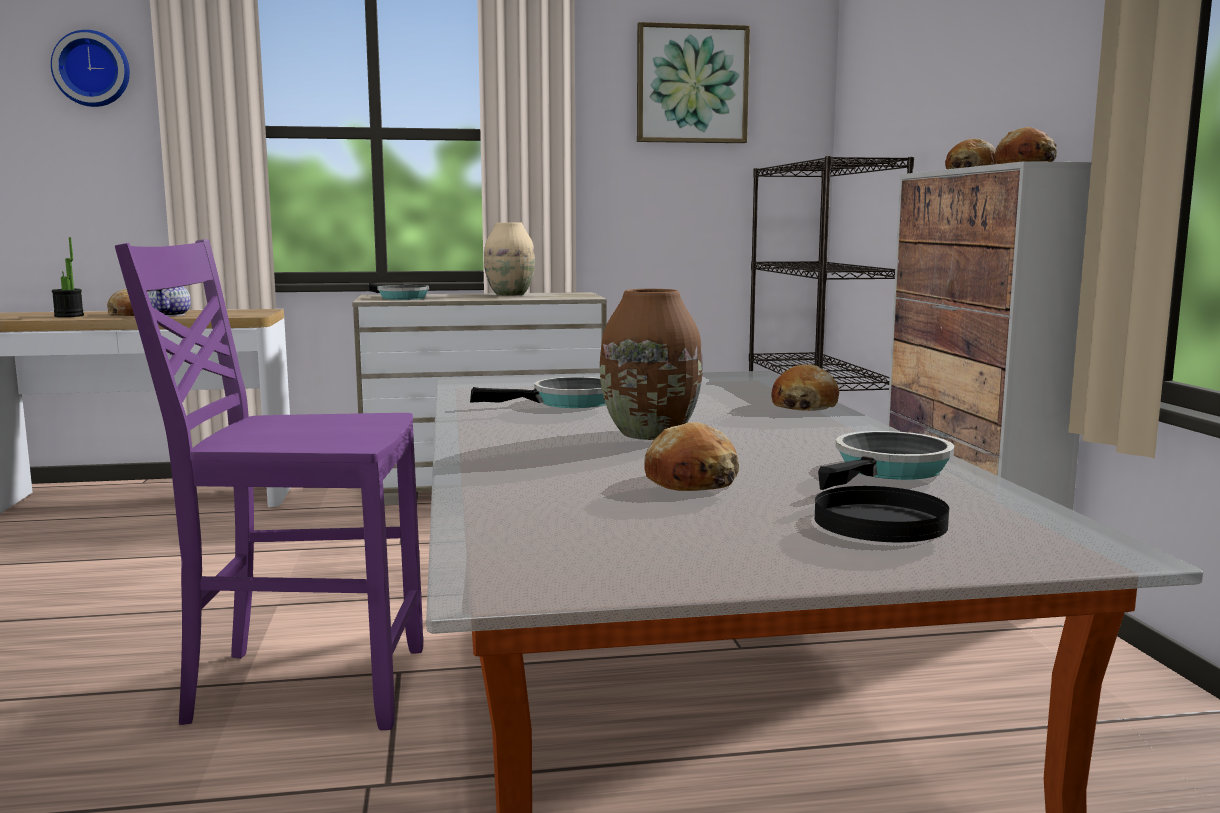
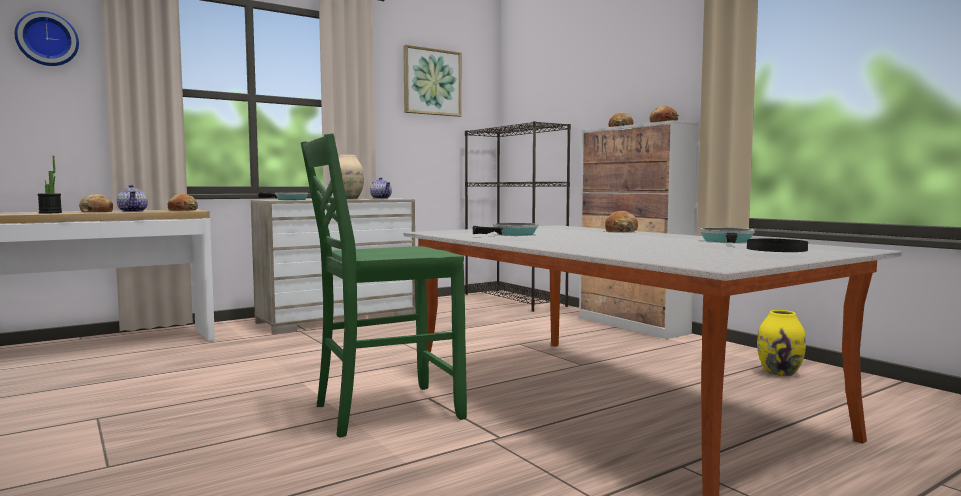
camera: 25 degrees left, 5 degrees down
purple chair [115,239,423,730] -> green chair [301,133,467,438]
brown vase [600,289,703,440] -> none
bread [644,422,739,491] -> bread moved to [168,193,198,211]
none -> teapot [370,177,392,199]
none -> yellow vase [757,310,806,376]

